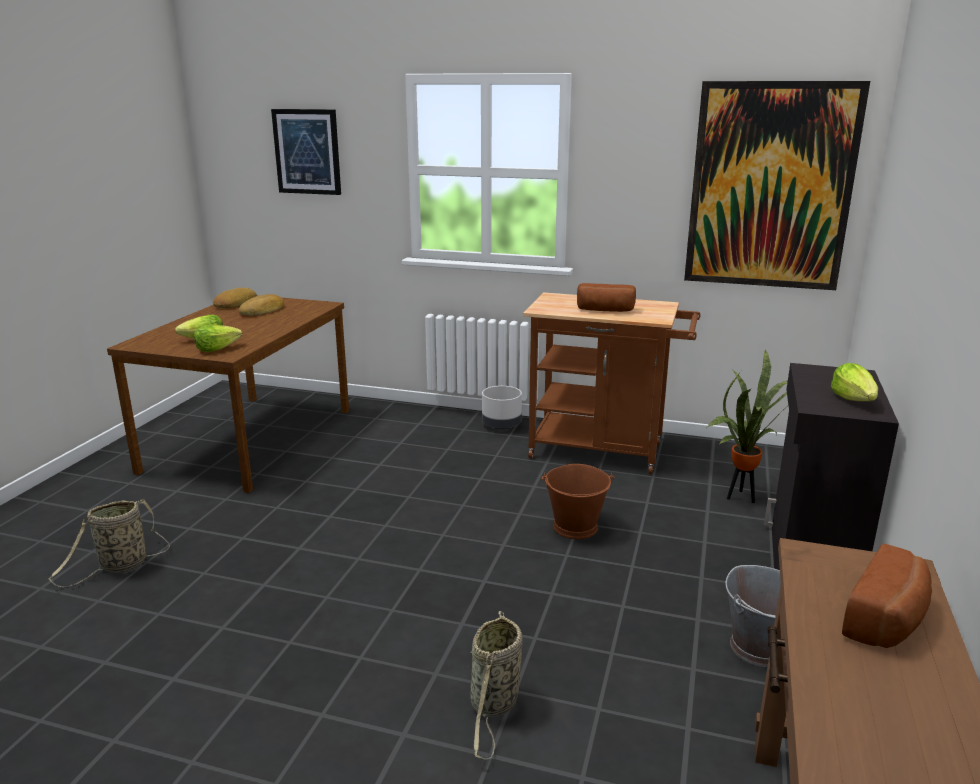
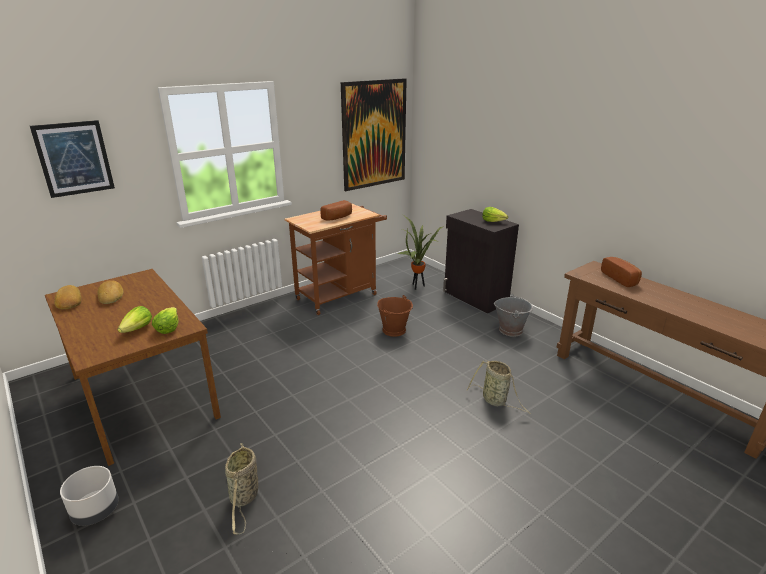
camera: 55 degrees left, 5 degrees up
grey planter [482,386,522,429] -> grey planter moved to [60,466,119,526]

